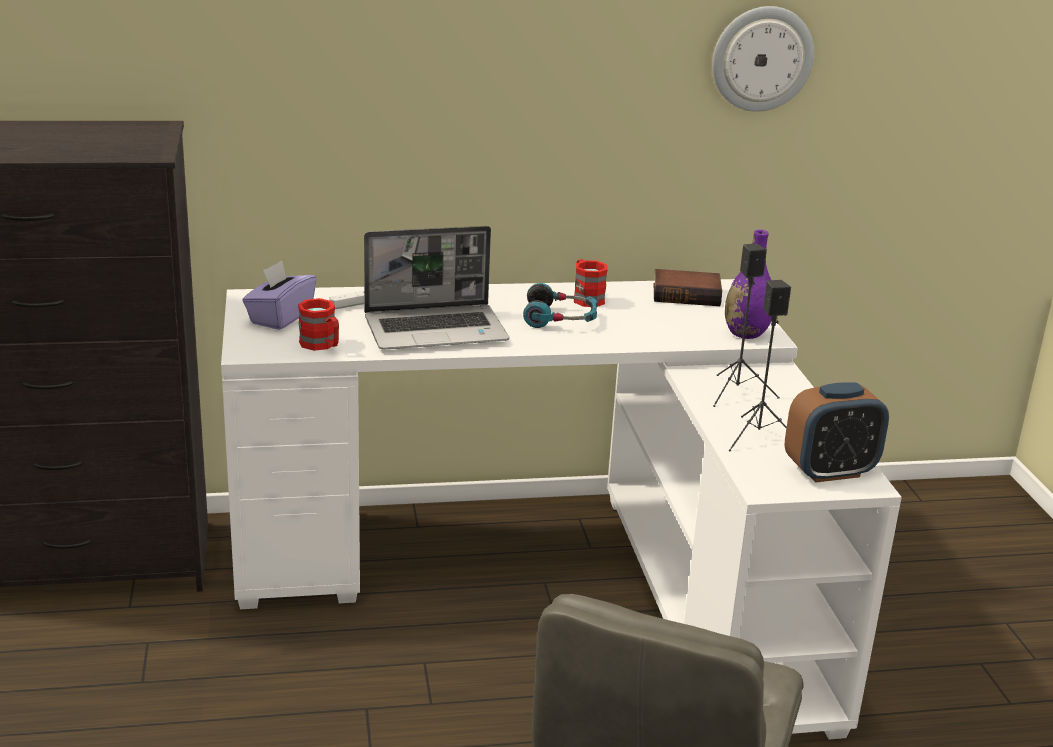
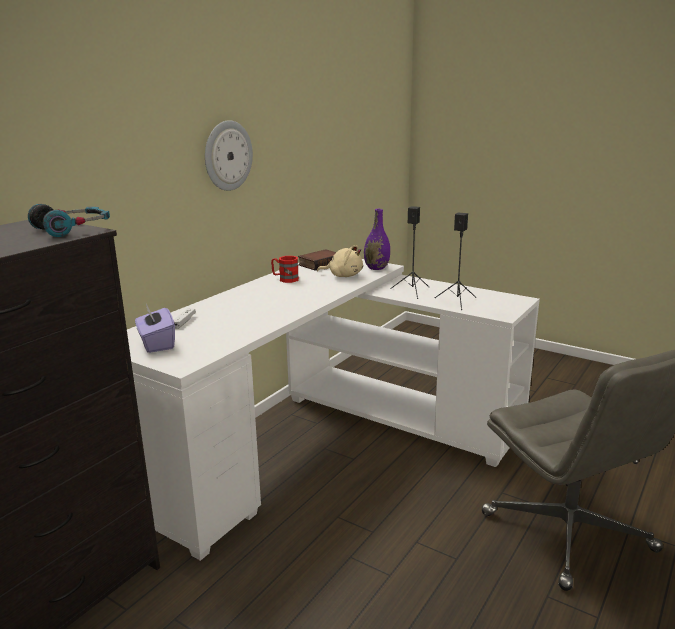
camera: 45 degrees left, 5 degrees down
red mug [298,298,339,351] -> none
laptop [364,226,509,349] -> none
headphones [523,283,598,328] -> headphones moved to [28,204,110,237]
wall clock [712,6,814,112] -> wall clock moved to [205,120,253,191]
alarm clock [785,382,889,483] -> none
none -> beige plush toy [317,245,363,277]

